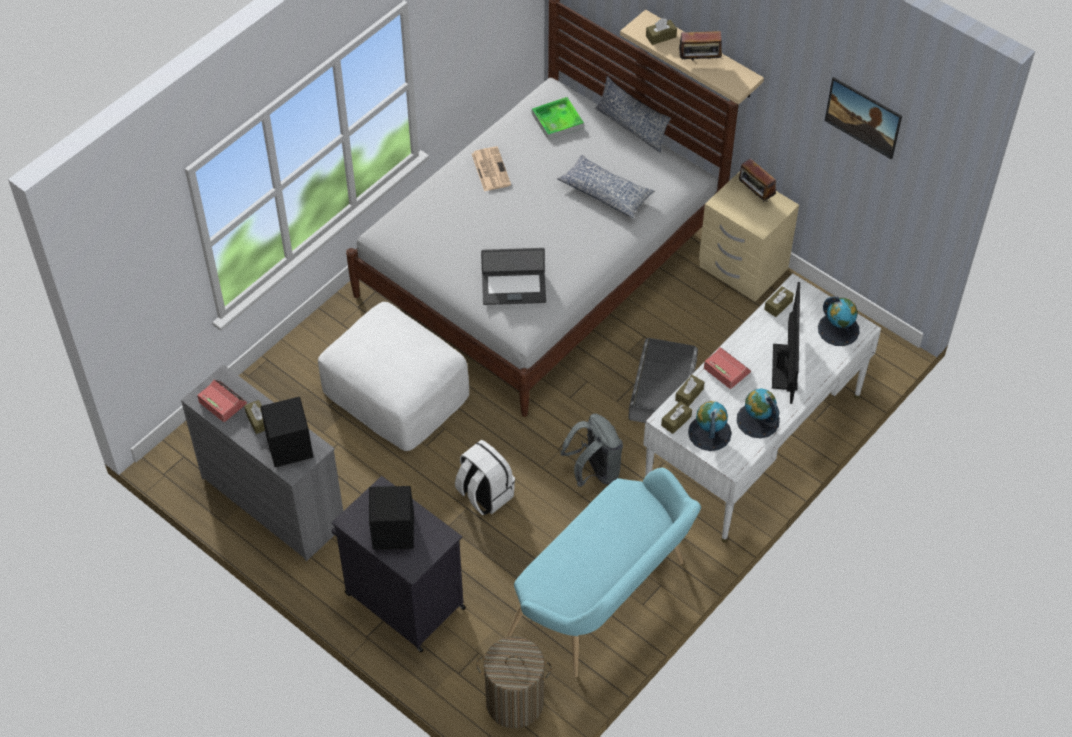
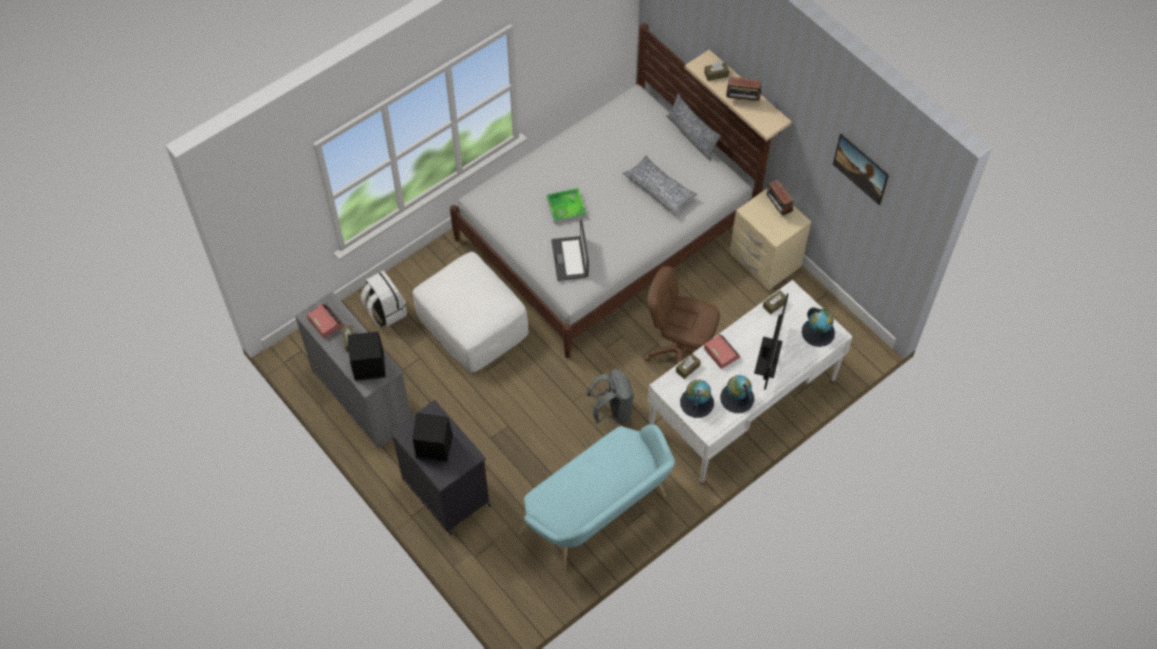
camera: 10 degrees right, 5 degrees up
white backpack [455,440,515,515] -> white backpack moved to [361,271,407,327]
newspaper [472,147,511,191] -> none
laundry basket [476,637,551,728] -> none
laptop [481,248,546,305] -> laptop turned 75 degrees clockwise [551,219,589,281]
tray [532,97,584,140] -> tray moved to [547,188,586,224]
grey storage box [628,338,698,423] -> brown office chair [644,266,720,364]
brown tissue box [661,401,692,434] -> none

